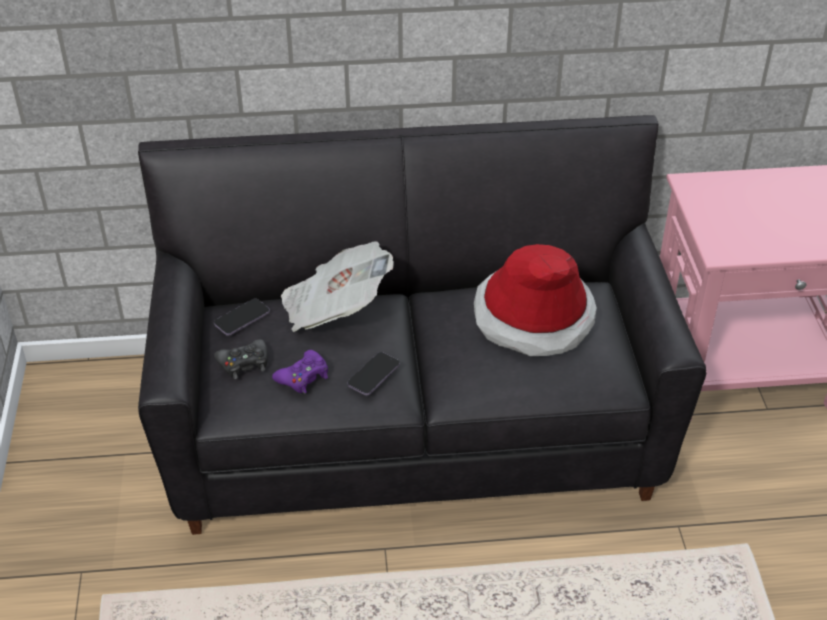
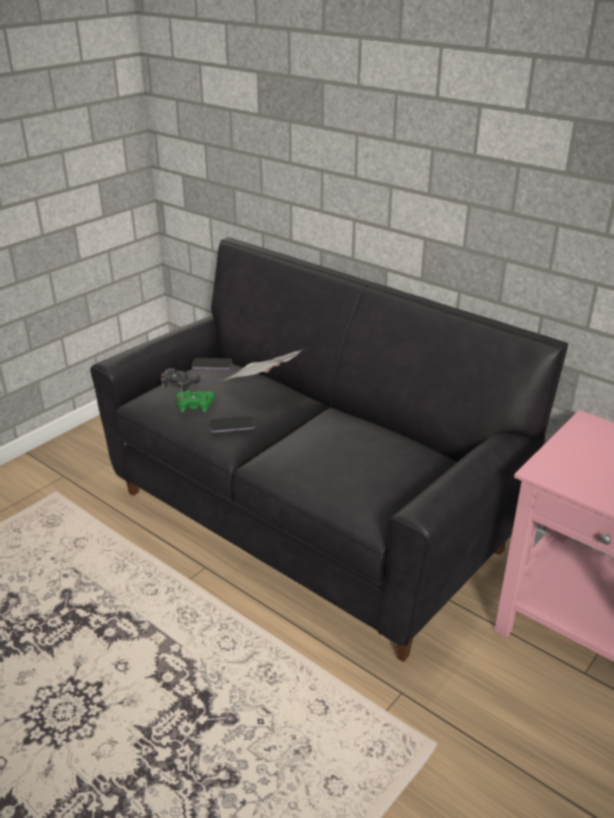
camera: 45 degrees right, 10 degrees down
purple game controller [272,350,328,394] -> green game controller [176,390,216,412]
hat [474,244,597,356] -> none

